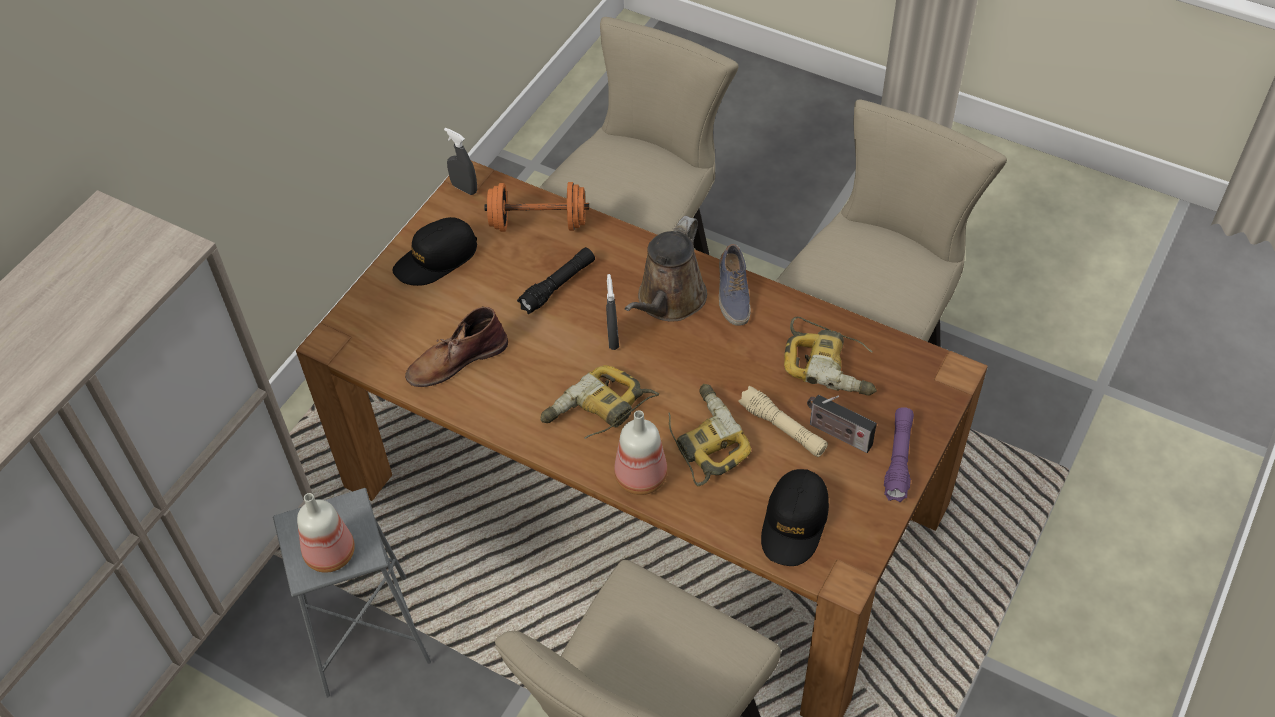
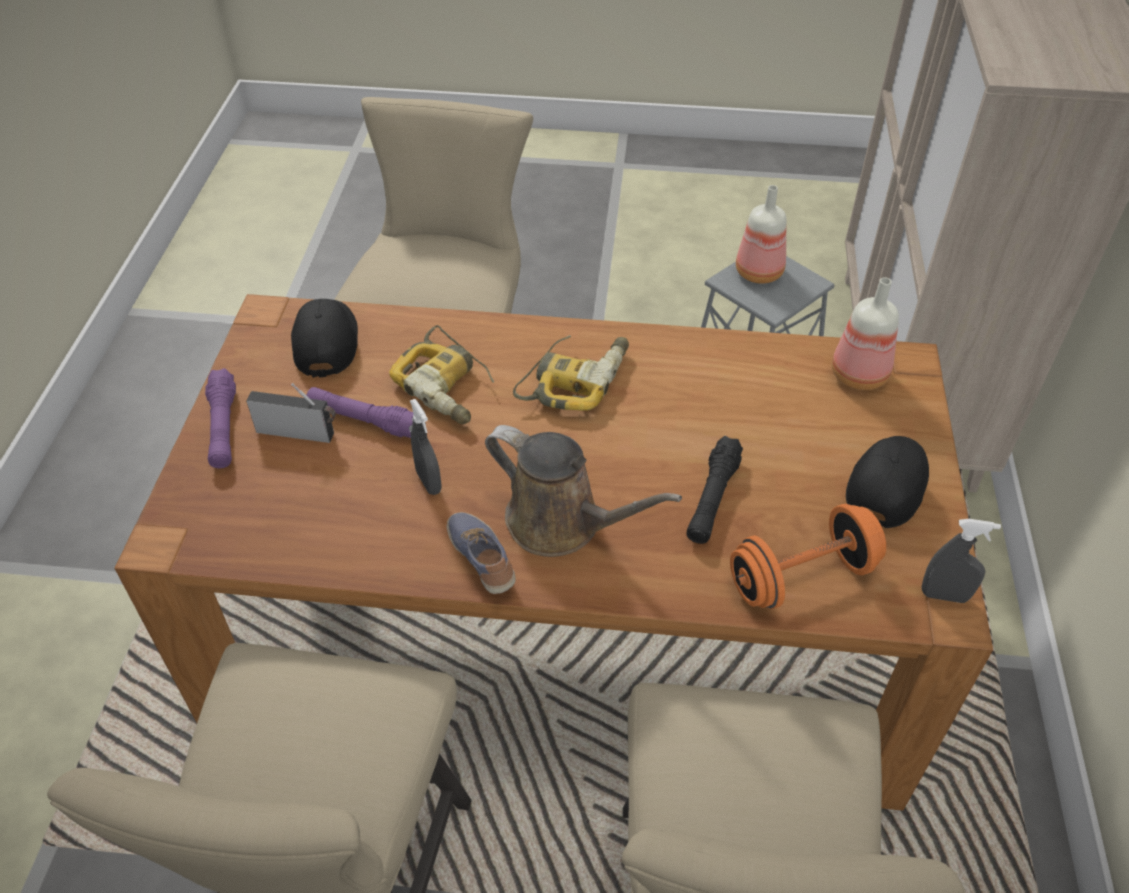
camera: 155 degrees right, 5 degrees down
brown boot [405,307,508,387] -> none
grey spray bottle [606,274,619,350] -> grey spray bottle moved to [410,399,442,495]
bottle [614,410,668,495] -> bottle moved to [832,277,899,390]
brown watering can [625,216,707,321] -> brown watering can turned 120 degrees clockwise [485,425,682,557]
beige flashlight [738,386,828,457] -> purple flashlight [306,387,413,438]
power drill [784,317,877,395] -> none

